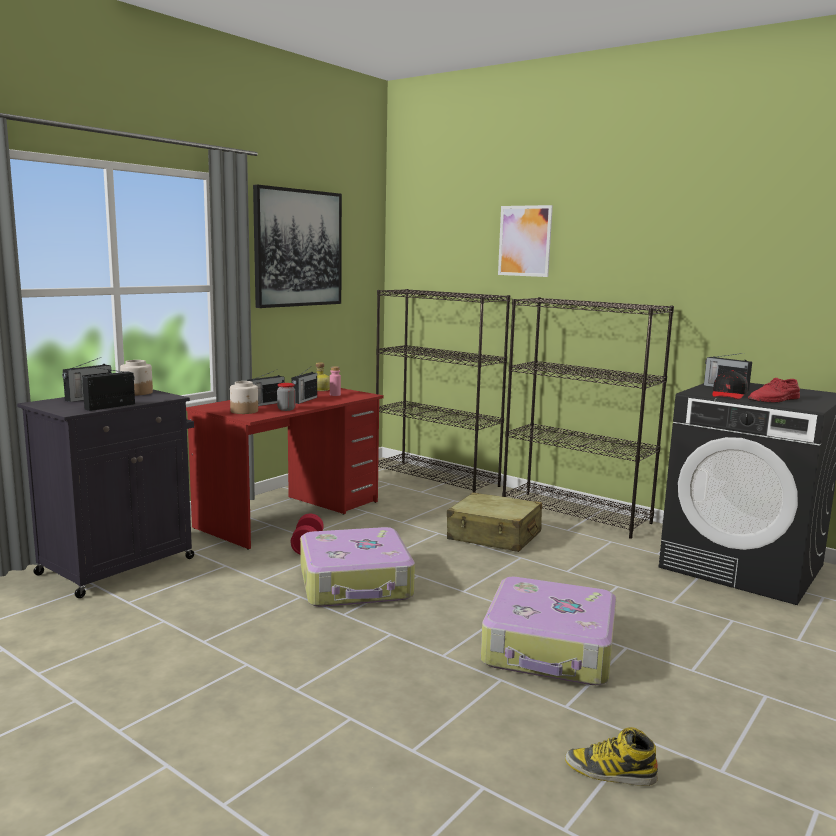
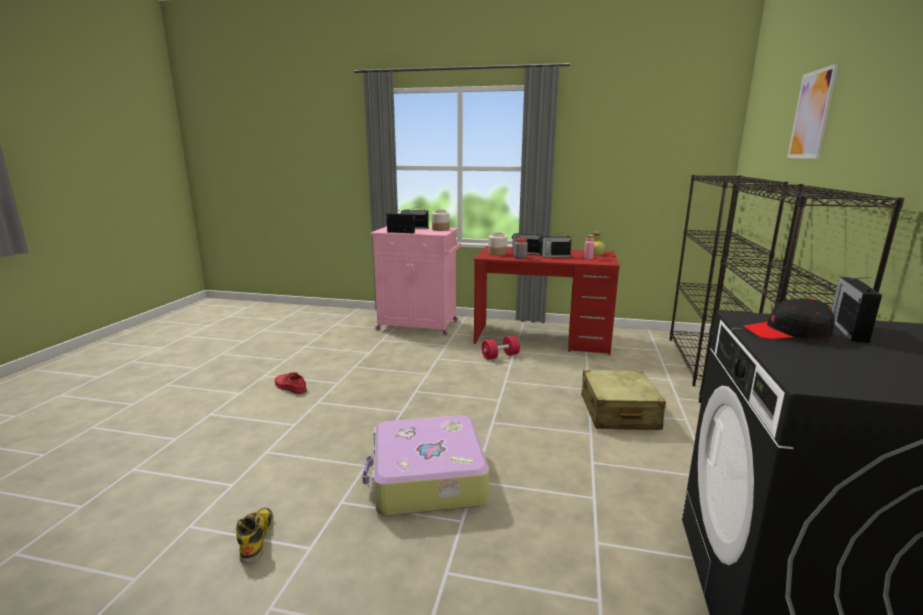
camera: 65 degrees right, 5 degrees up
black cabinet [17,390,194,598] -> pink cabinet [370,226,461,336]
picture [253,185,342,308] -> none
suitcase [300,527,415,607] -> none
red shoe [748,378,800,403] -> red shoe moved to [275,372,307,394]

